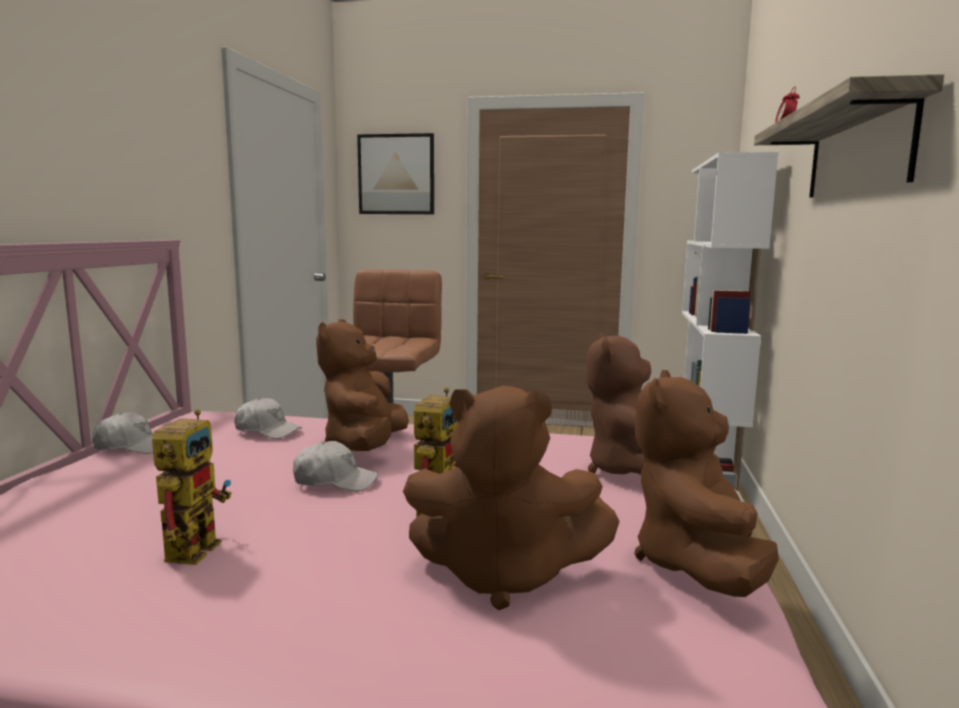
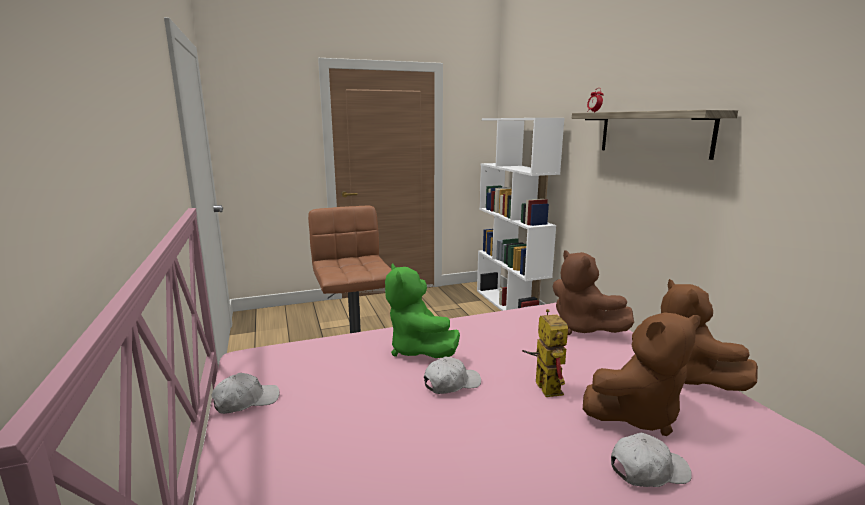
camera: 30 degrees left, 5 degrees up
toy robot [152,409,232,565] -> none
white cap [234,398,302,439] -> white cap moved to [611,432,692,487]
brown plush toy [316,319,409,451] -> green plush toy [385,263,460,358]
picture [357,133,434,214] -> none

